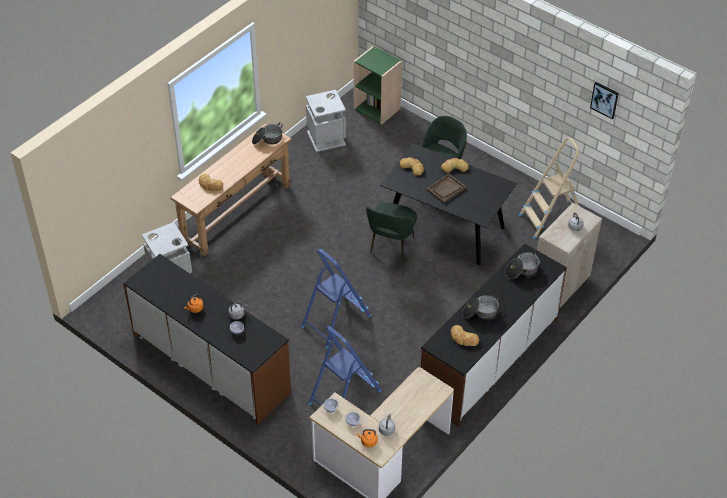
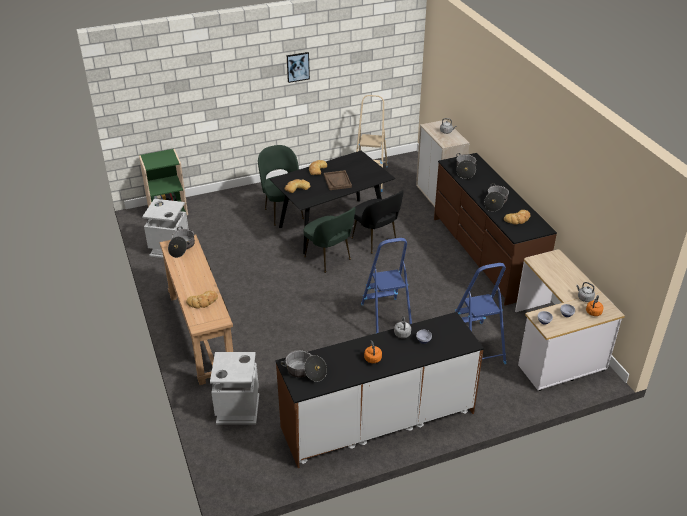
camera: 60 degrees left, 10 degrees down
picture [590,82,619,120] -> picture moved to [287,52,310,83]
none -> cooking pot [280,350,327,382]
none -> black chair [352,190,404,254]

